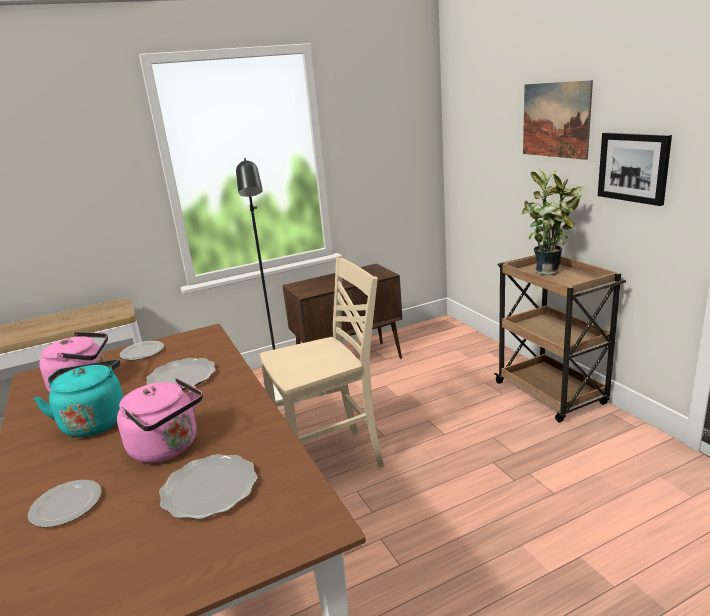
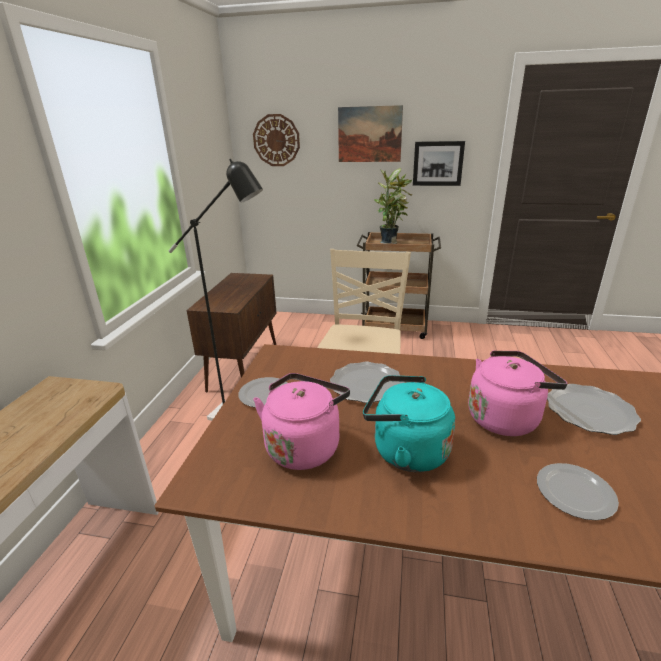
camera: 55 degrees left, 5 degrees up
none -> wall clock [253,114,300,166]

